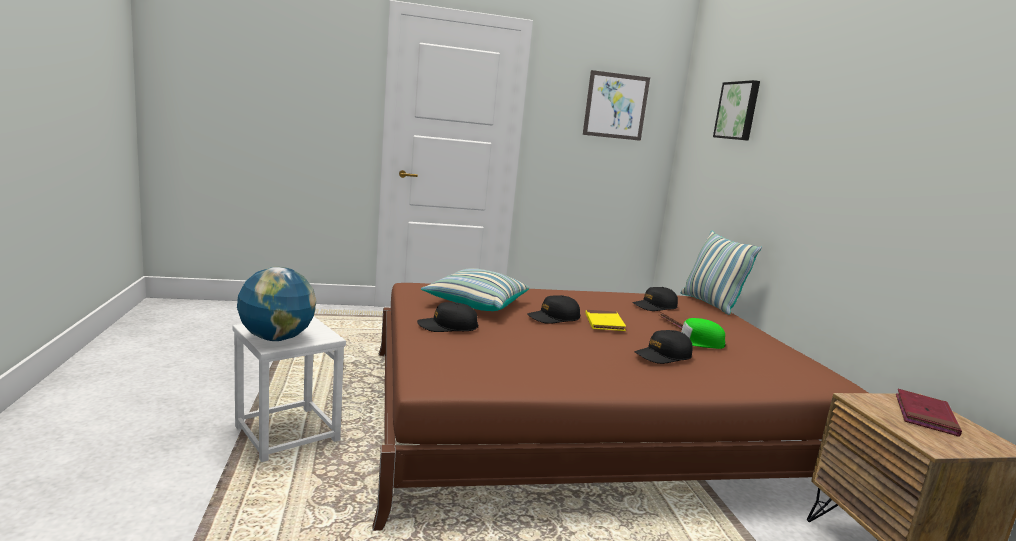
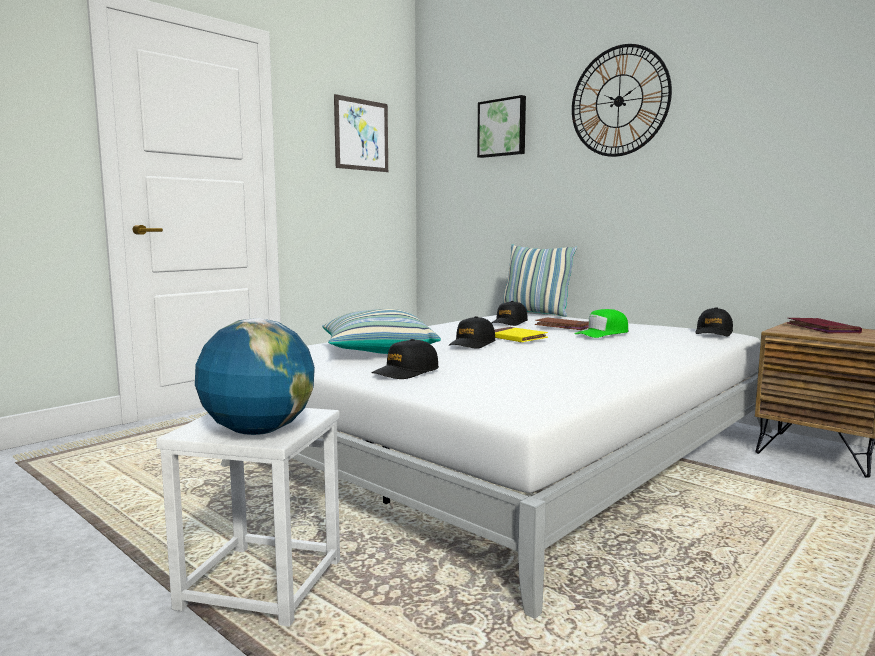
camera: 35 degrees left, 5 degrees down
brown bed [373,283,868,531] -> white bed [221,313,772,619]
black cap [635,330,693,364] -> black cap moved to [695,307,733,336]
none -> wall clock [572,44,672,157]

